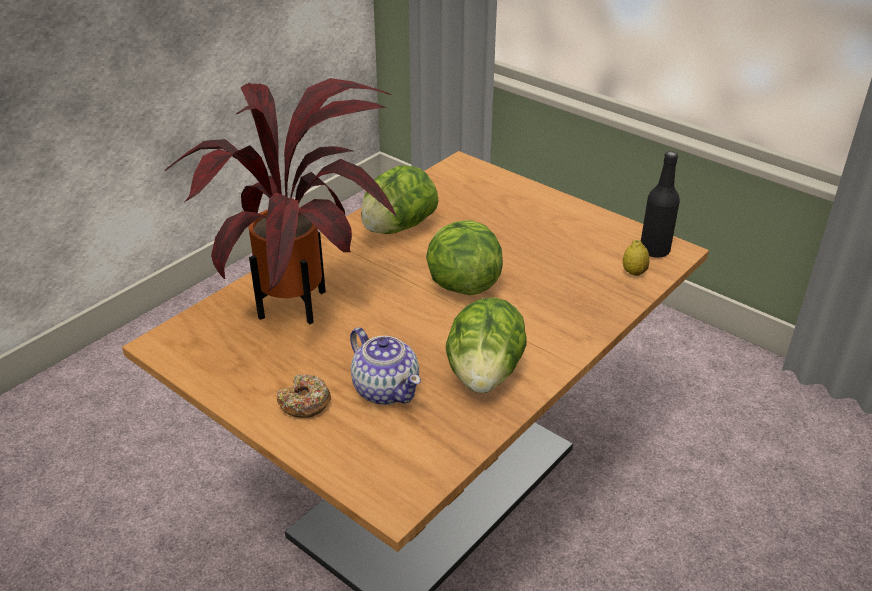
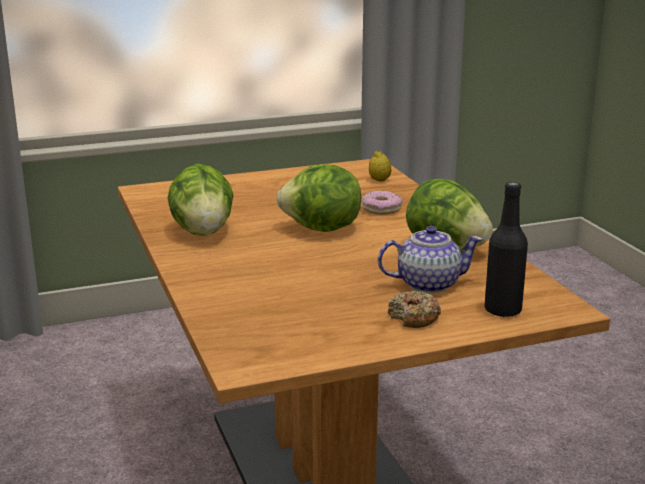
camera: 60 degrees left, 15 degrees down
potted plant [165,78,397,324] -> none
black bottle [641,151,680,258] -> black bottle moved to [485,182,528,318]
none -> donut [362,191,403,215]

